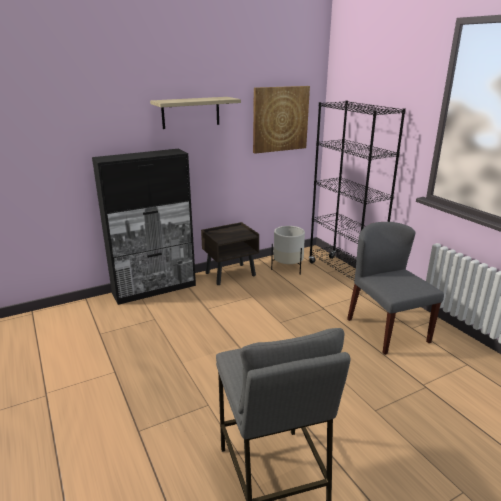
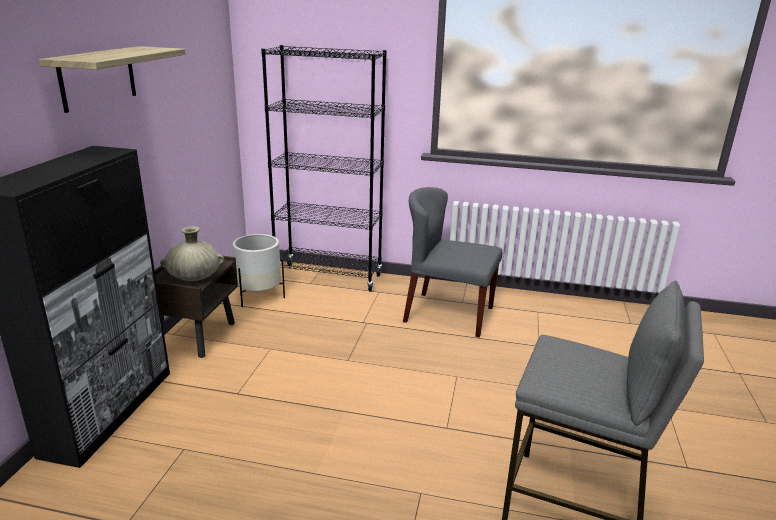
camera: 50 degrees left, 0 degrees up
picture [253,86,310,154] -> none
none -> beige vase [160,226,224,281]

